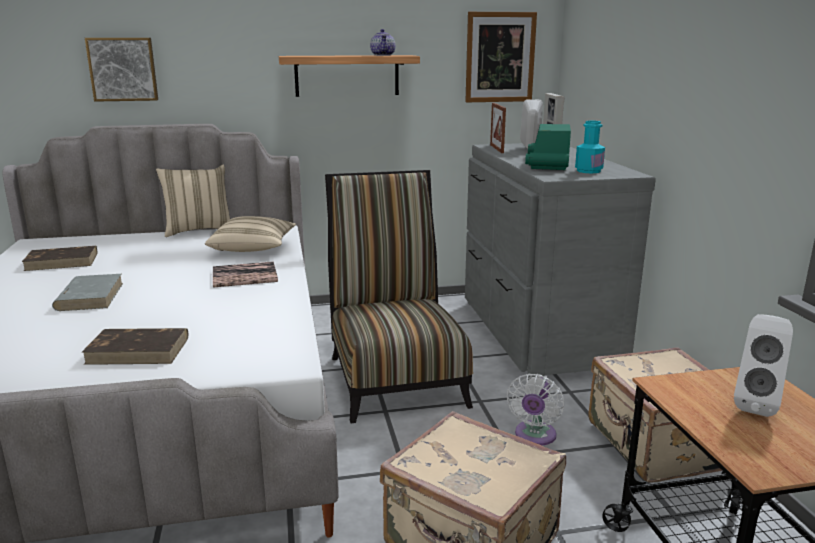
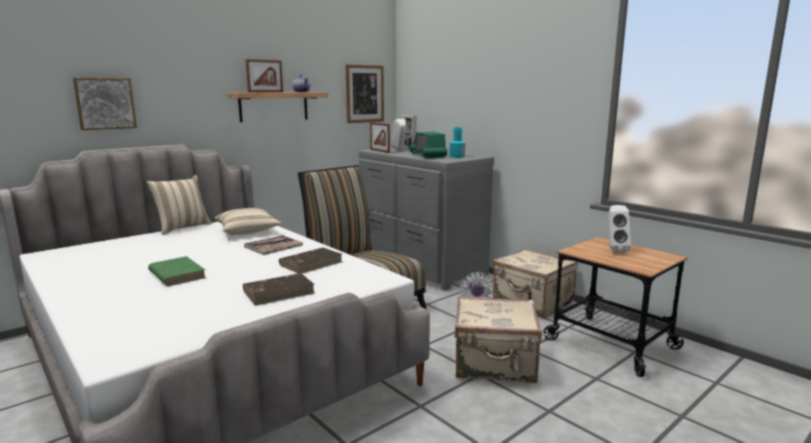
camera: 30 degrees left, 5 degrees down
brown book [22,246,97,271] -> brown book moved to [279,247,343,273]
grey book [52,274,123,311] -> green book [148,256,206,286]
none -> picture frame [245,59,283,93]

